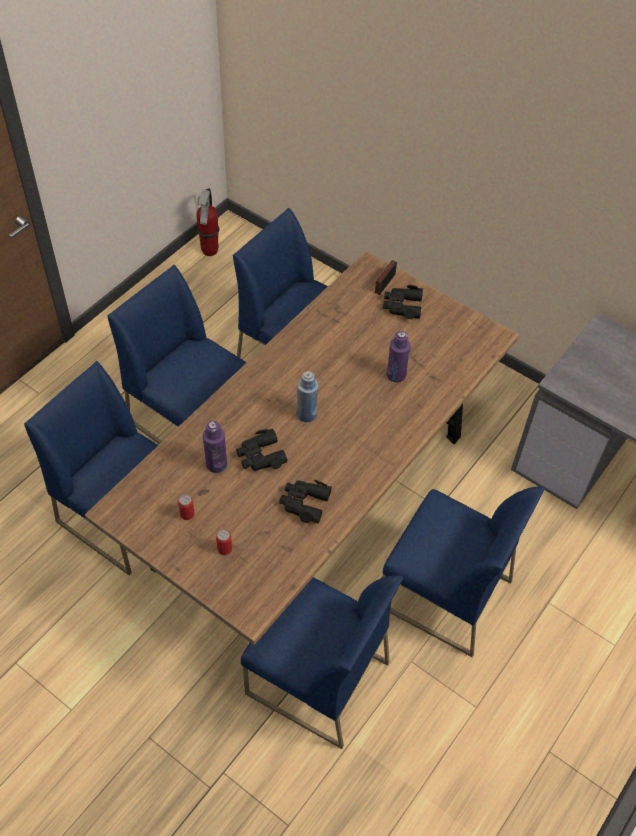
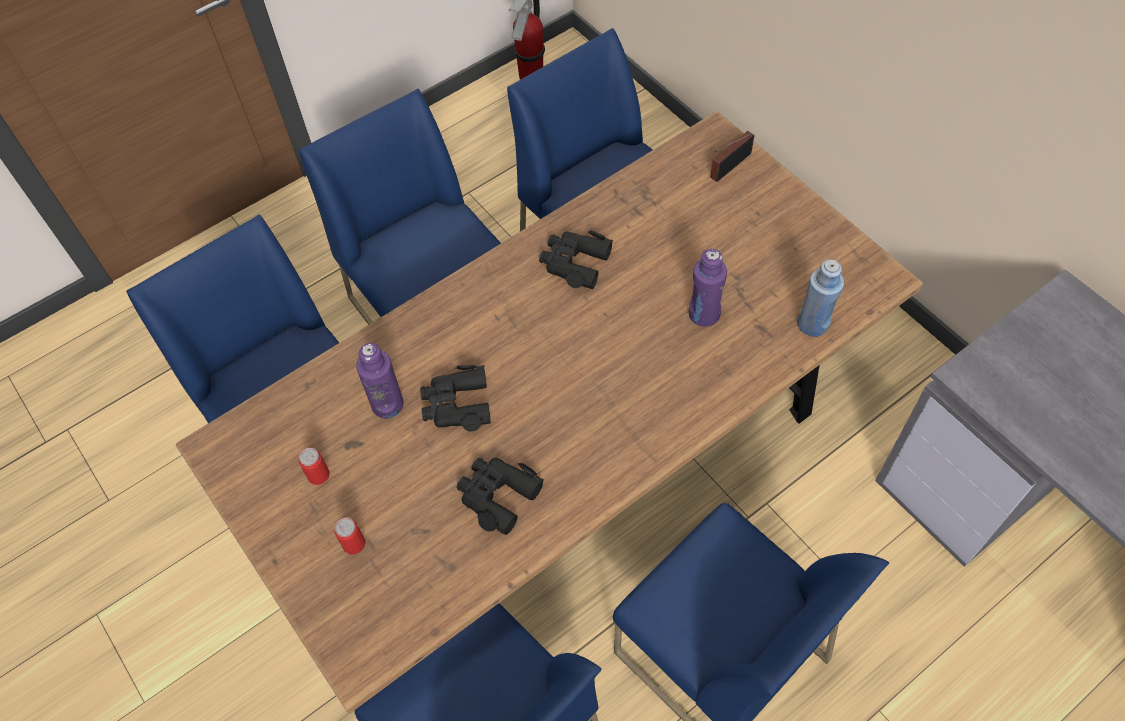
camera: 20 degrees right, 5 degrees up
blue bottle [296,371,319,422] -> blue bottle moved to [797,259,844,337]
black binoculars [383,285,423,319] -> black binoculars moved to [539,230,613,289]

